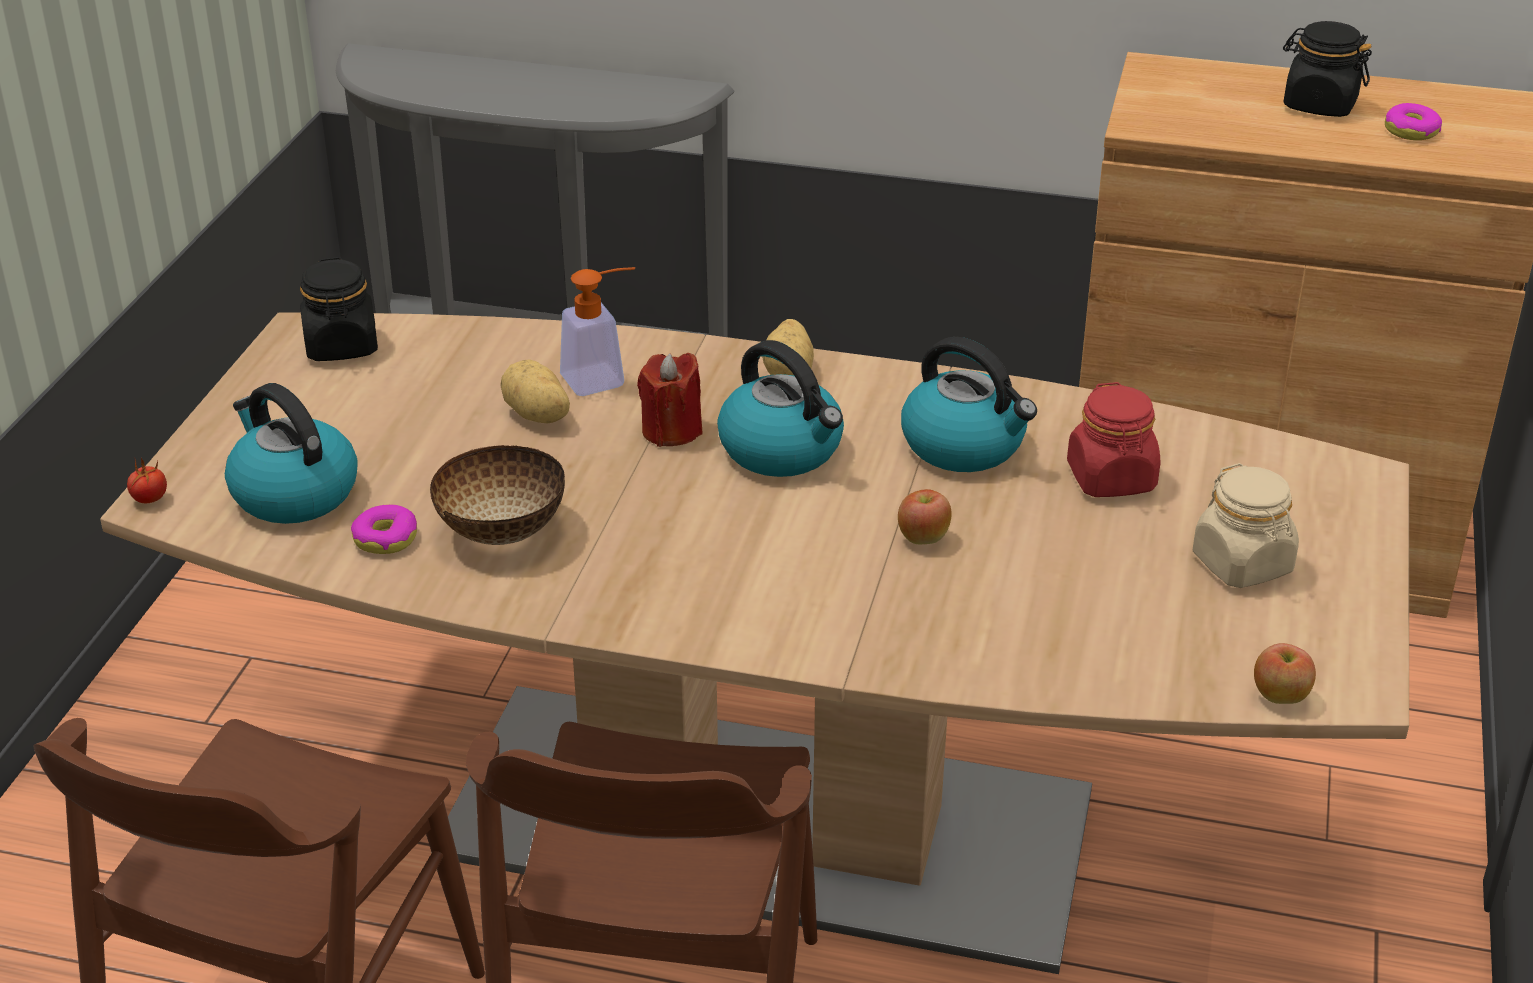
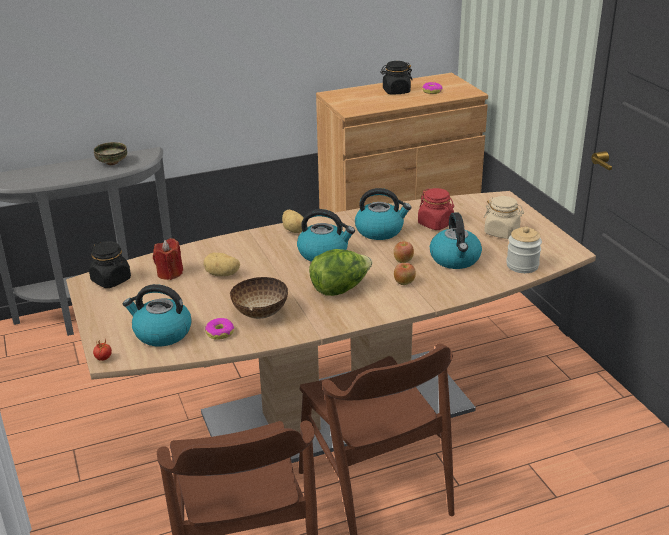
camera: 35 degrees left, 5 degrees down
soap dispenser [560,267,635,396] -> none
red candle [637,353,703,447] -> red candle moved to [153,238,183,280]
apple [1254,643,1316,704] -> apple moved to [394,263,416,285]
none -> bowl [94,142,127,165]
none -> lettuce [309,249,372,296]
none -> kettle [430,212,482,269]
none -> jar [506,226,542,273]

